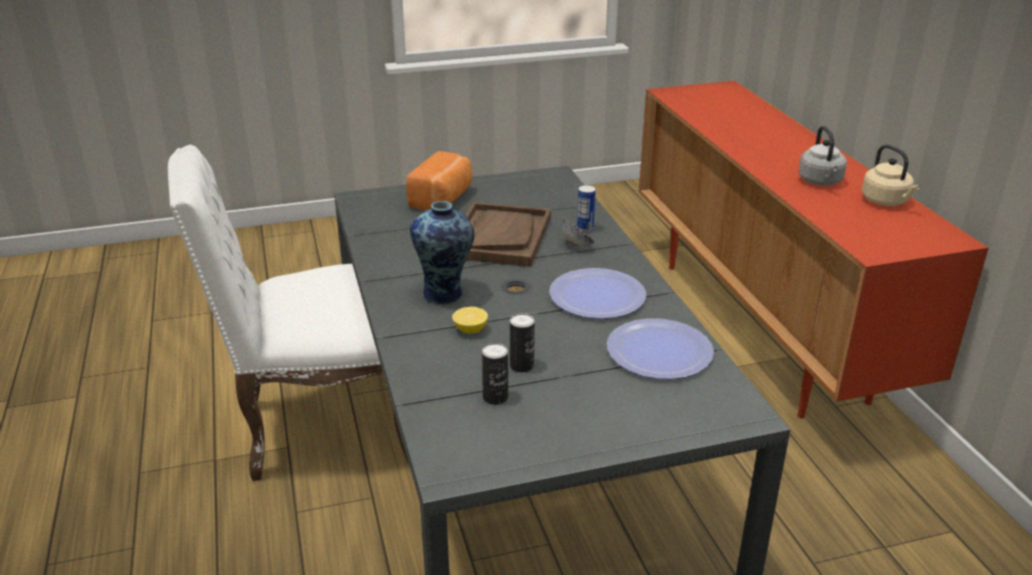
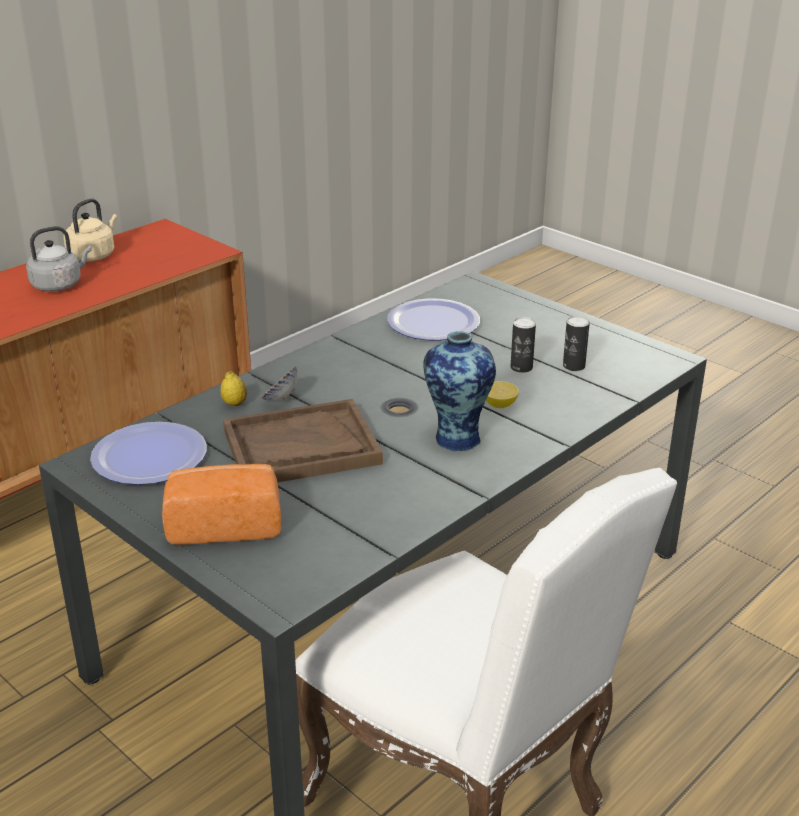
camera: 120 degrees left, 0 degrees up
plate [549,268,646,319] -> plate moved to [90,422,207,485]
can [577,185,596,232] -> lemon [221,371,247,406]

